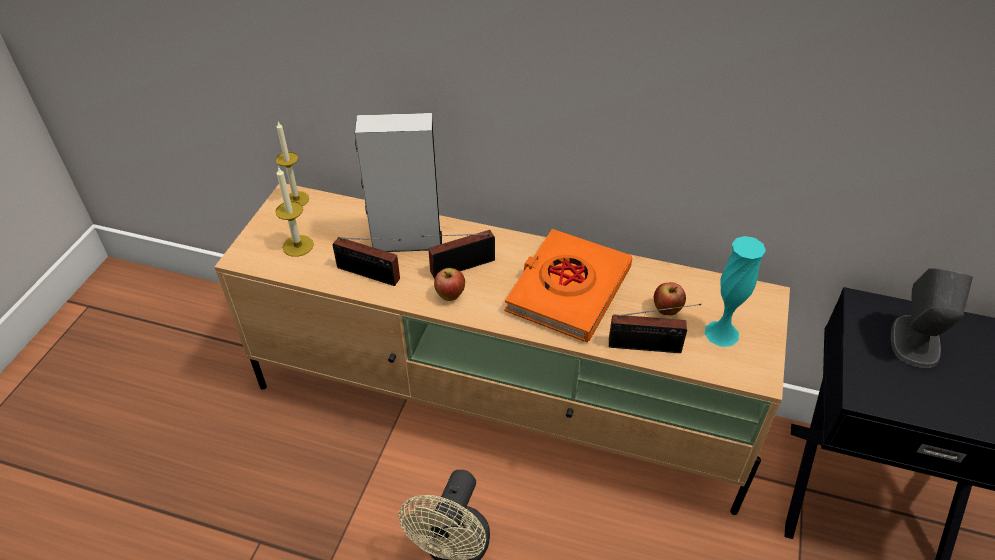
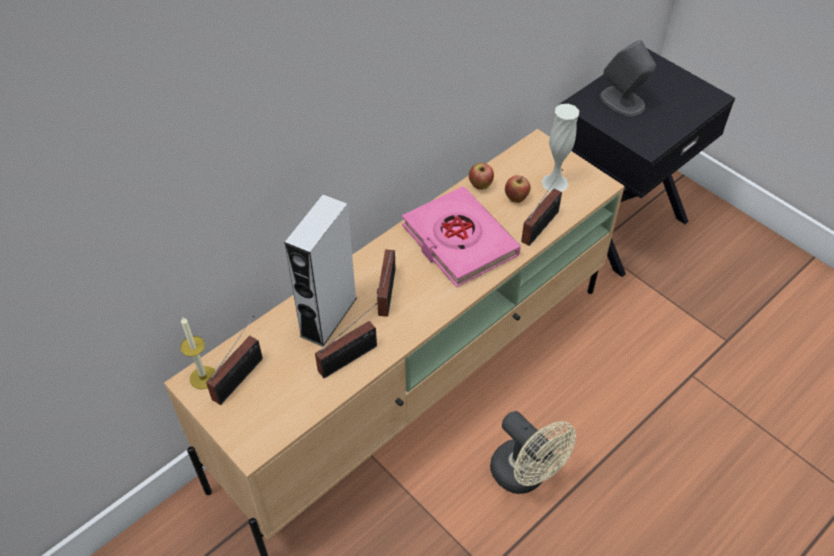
camera: 60 degrees left, 5 degrees up
candle [275,166,314,257] -> none
apple [434,268,465,301] -> apple moved to [469,163,494,190]
orange book [504,229,632,342] -> pink book [402,186,521,287]
turquoise vase [705,236,766,347] -> white vase [542,104,579,192]
none -> radio [206,316,263,405]

